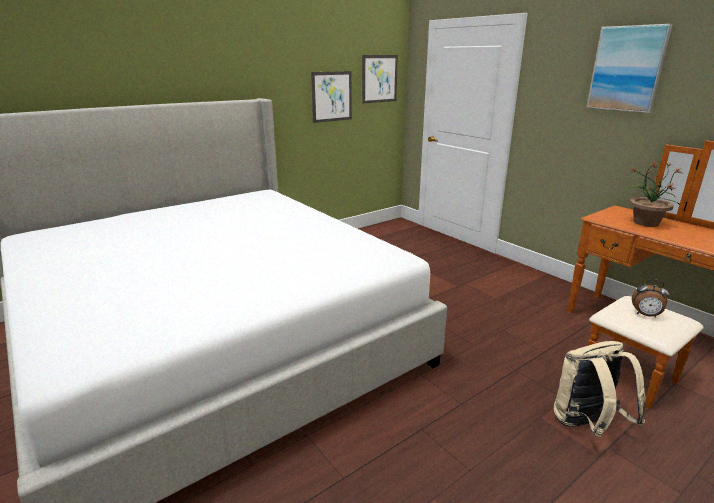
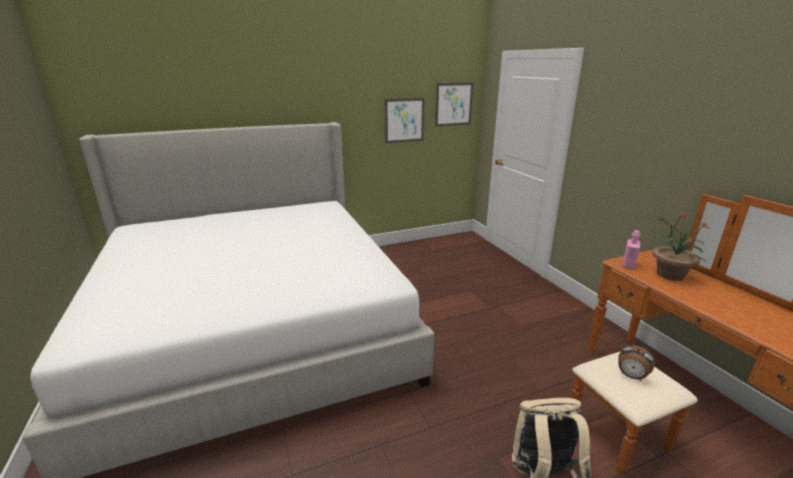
camera: 15 degrees right, 0 degrees up
picture [586,24,673,113] -> none
none -> pink bottle [622,230,640,269]

